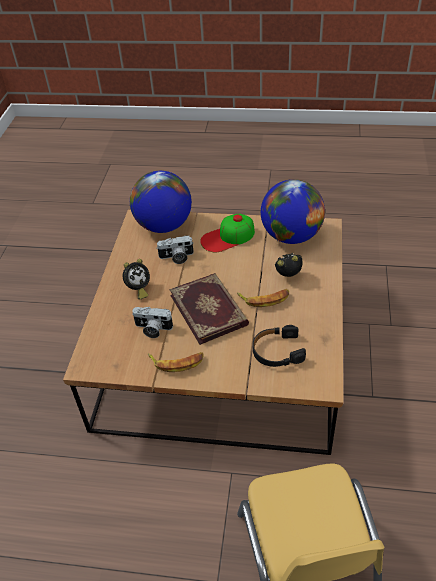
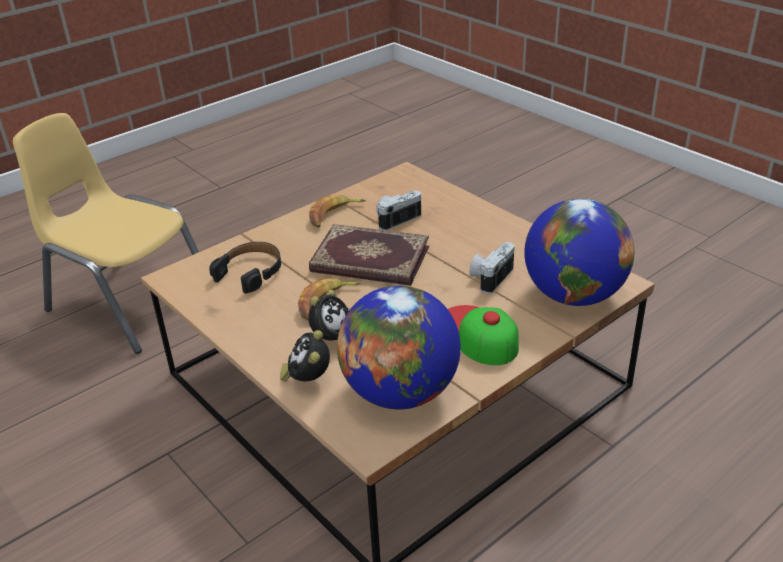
camera: 130 degrees right, 10 degrees down
alarm clock [123,259,150,299] -> alarm clock moved to [280,330,330,381]
cap [200,214,255,252] -> cap turned 45 degrees counterclockwise [448,305,519,365]

